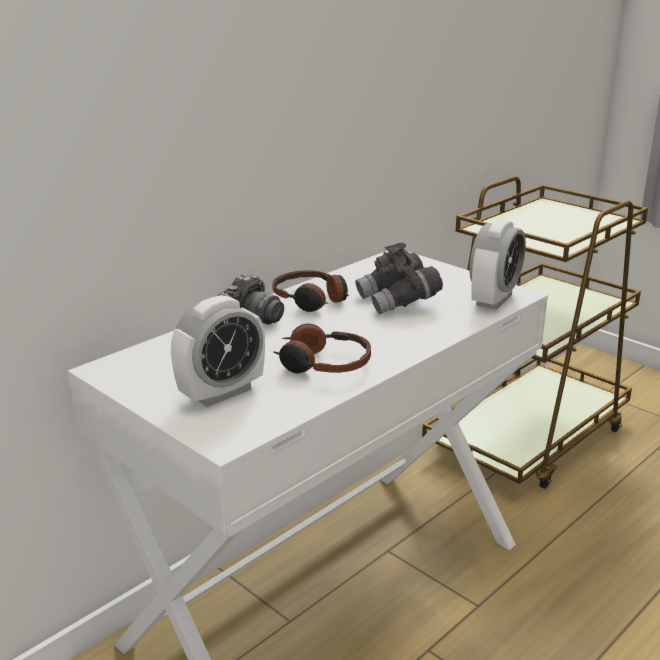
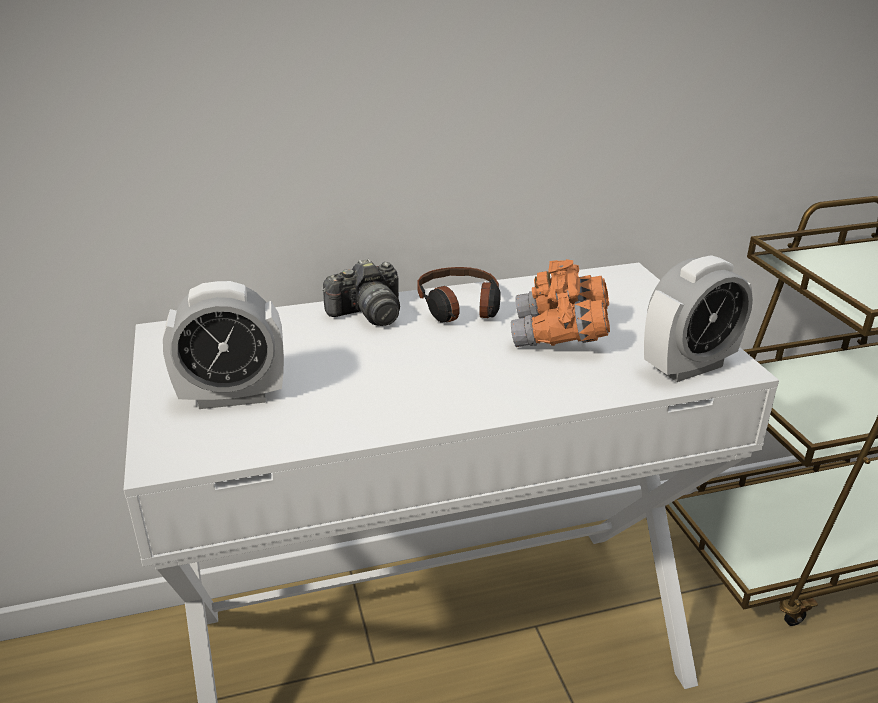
camera: 30 degrees right, 5 degrees up
headphones [273,324,371,374] -> none
grey binoculars [355,243,443,314] -> orange binoculars [511,259,610,347]

